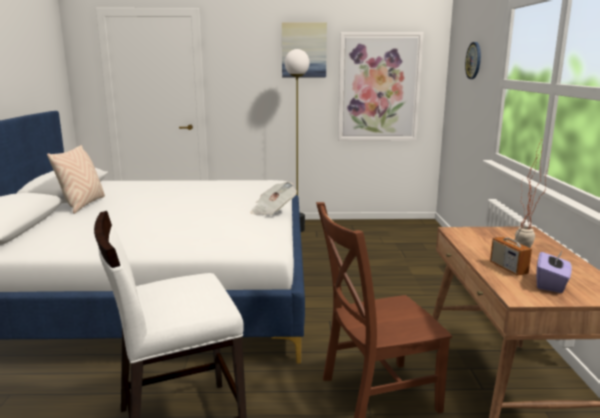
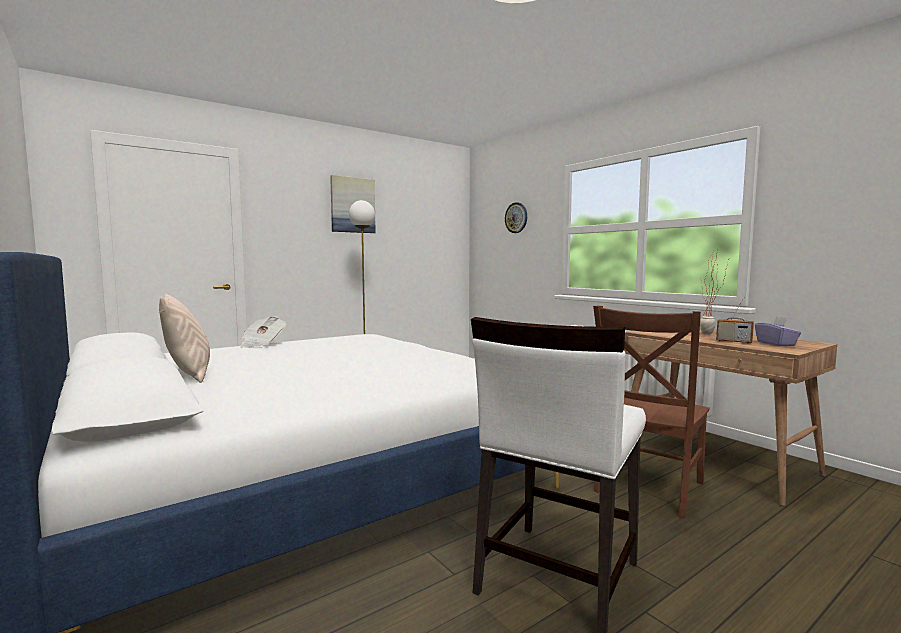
camera: 35 degrees left, 10 degrees down
newspaper [250,182,297,215] -> newspaper moved to [240,316,287,348]
picture [338,32,424,141] -> none

